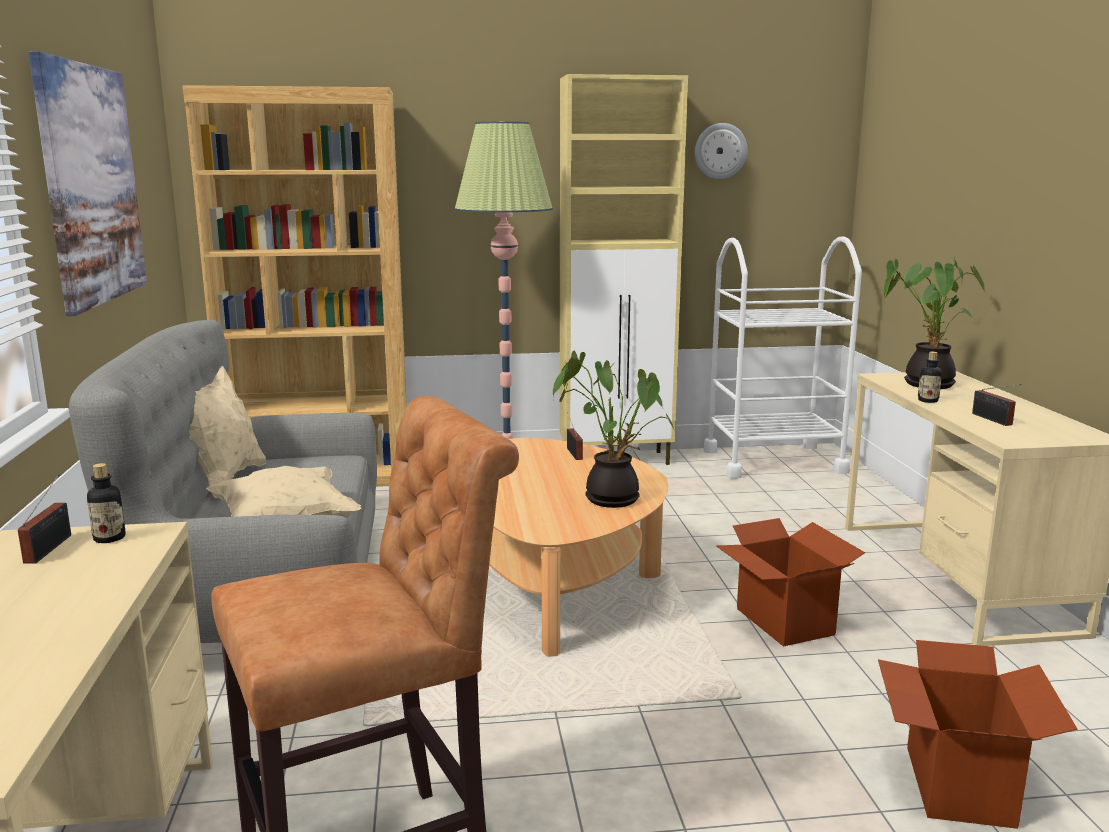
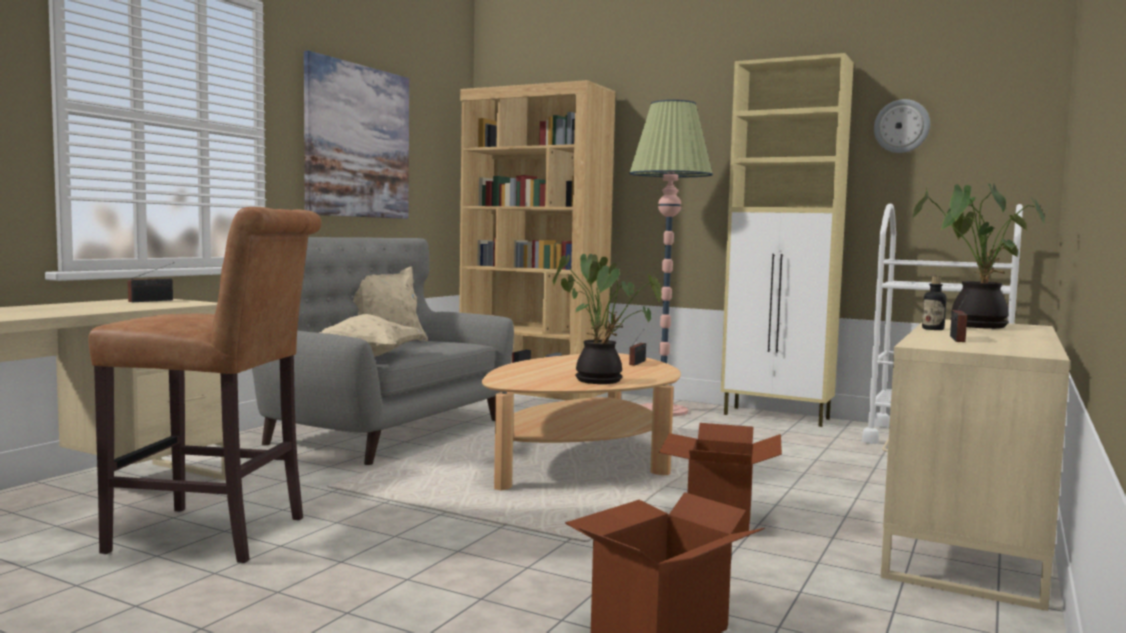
camera: 35 degrees right, 10 degrees down
bottle [87,463,126,543] -> none

